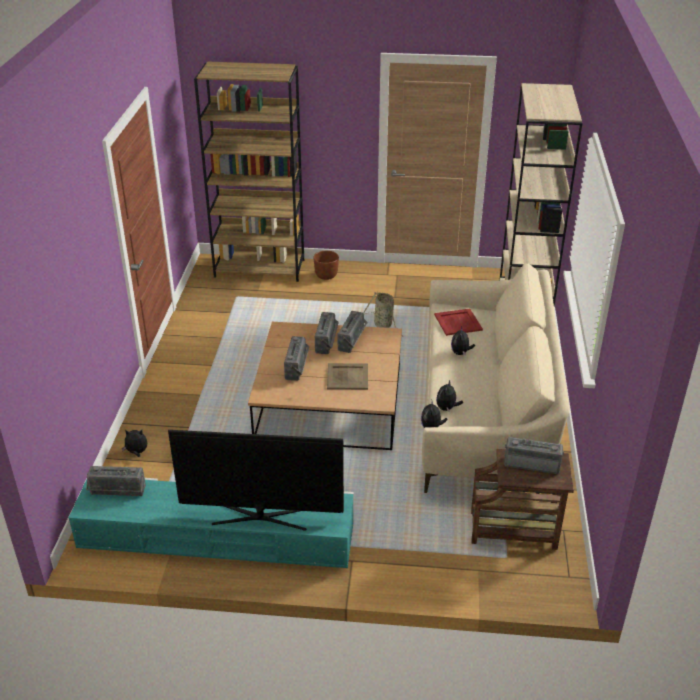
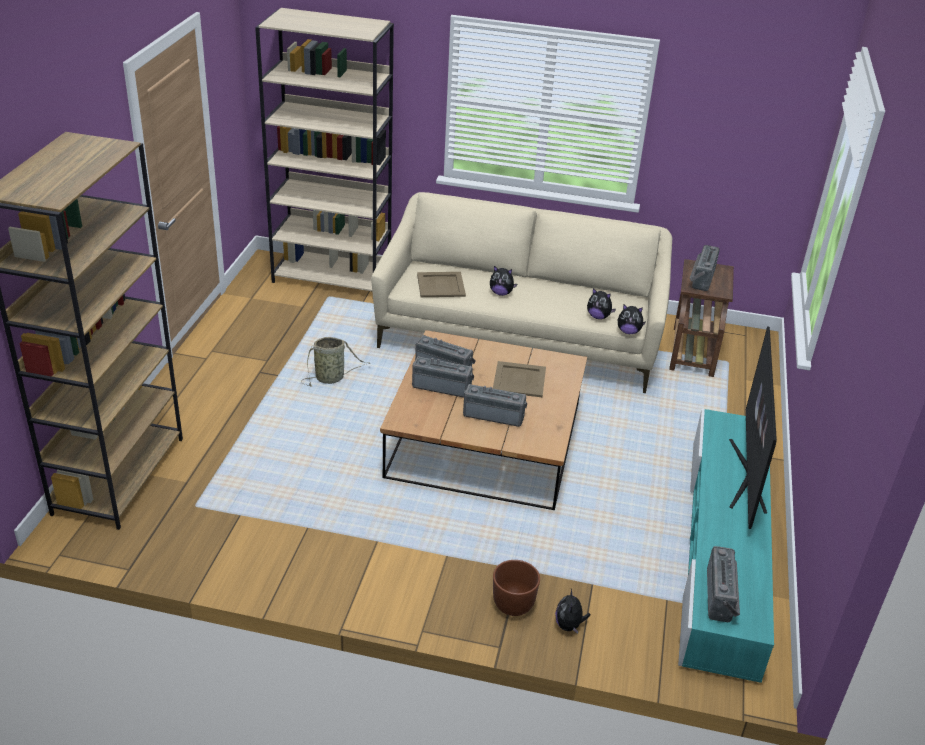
camera: 85 degrees left, 0 degrees up
brown planter [313,251,339,280] -> brown planter moved to [493,560,540,616]
red tray [434,309,483,336] -> beige tray [417,272,466,297]

